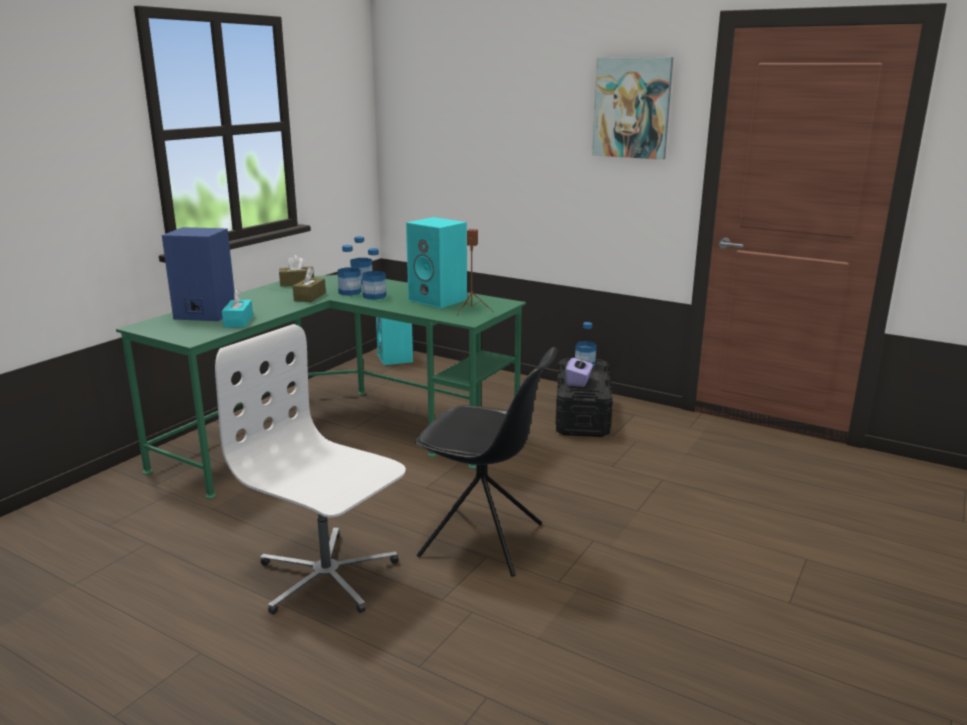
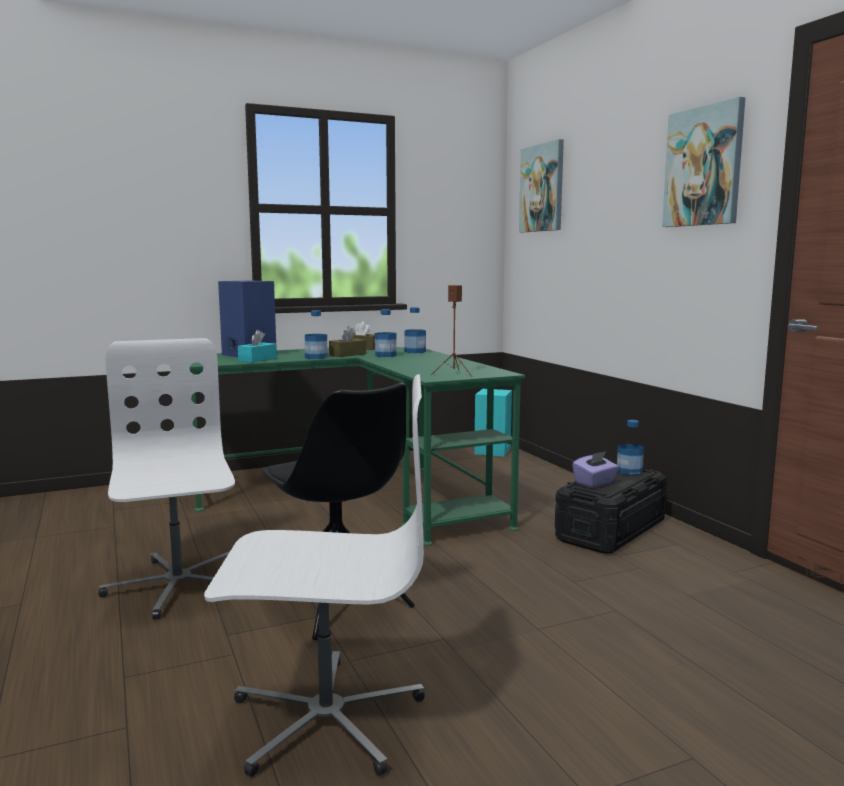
camera: 35 degrees right, 10 degrees down
bottle [362,248,387,300] -> bottle moved to [305,310,327,359]
turquoise speaker [406,217,467,308] -> none
none -> white office chair [204,374,425,777]
none -> picture [519,139,564,232]

